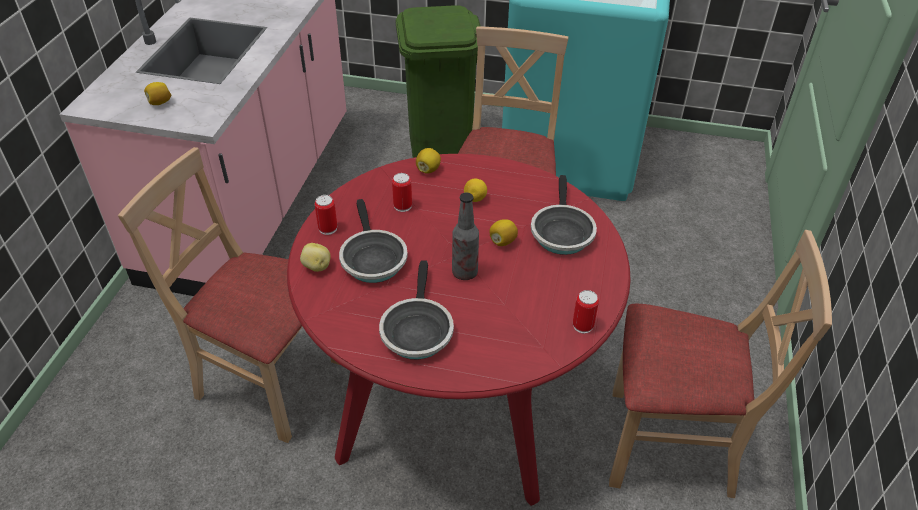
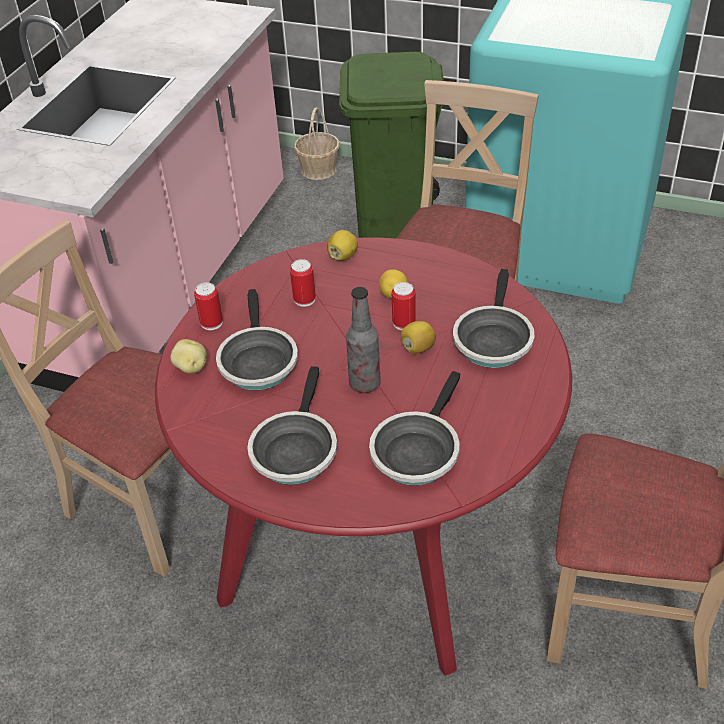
camera: 10 degrees right, 0 degrees up
lemon [144,82,171,105] -> none
can [573,290,599,334] -> can moved to [392,282,416,330]
none -> basket [294,107,339,180]
none -> frying pan [369,371,461,486]

